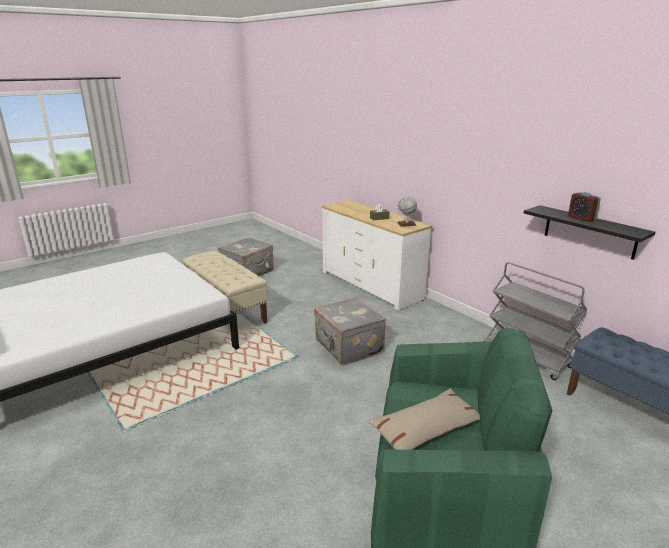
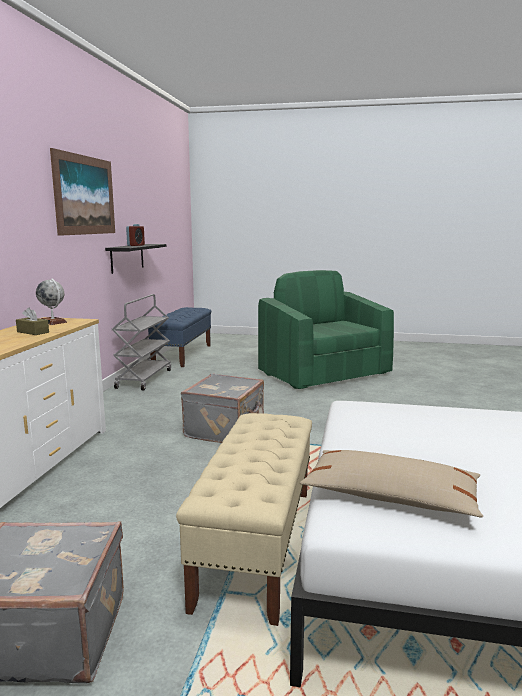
camera: 130 degrees left, 10 degrees down
beige pillow [367,388,480,450] -> beige pillow moved to [300,450,483,518]
none -> picture [50,148,115,236]

